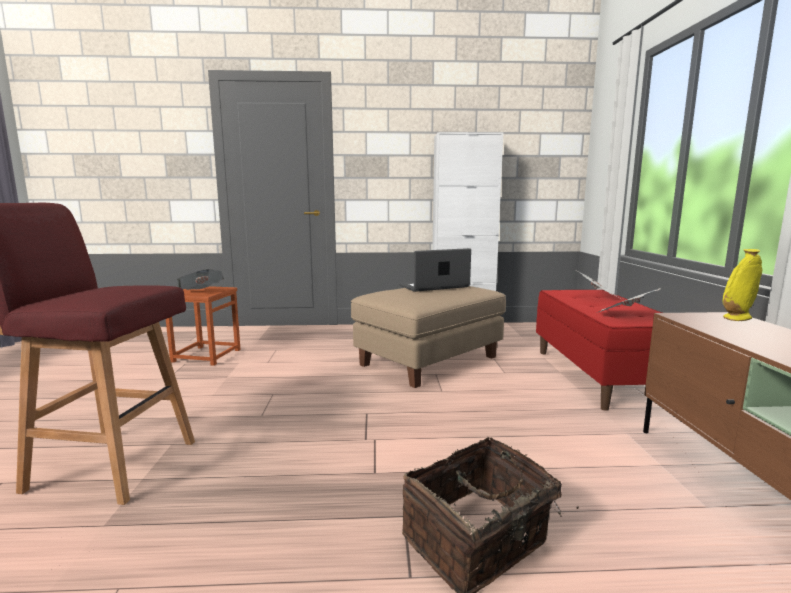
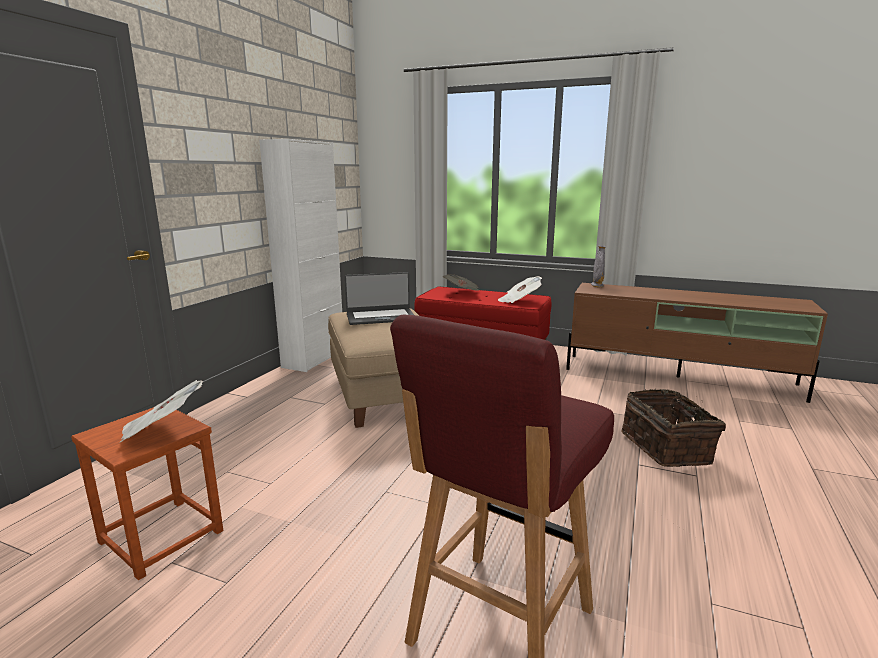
camera: 65 degrees left, 5 degrees up
laptop [399,248,471,292] -> laptop turned 105 degrees counterclockwise [345,272,414,325]
yellow vase [723,249,762,321] -> grey vase [591,245,606,287]

